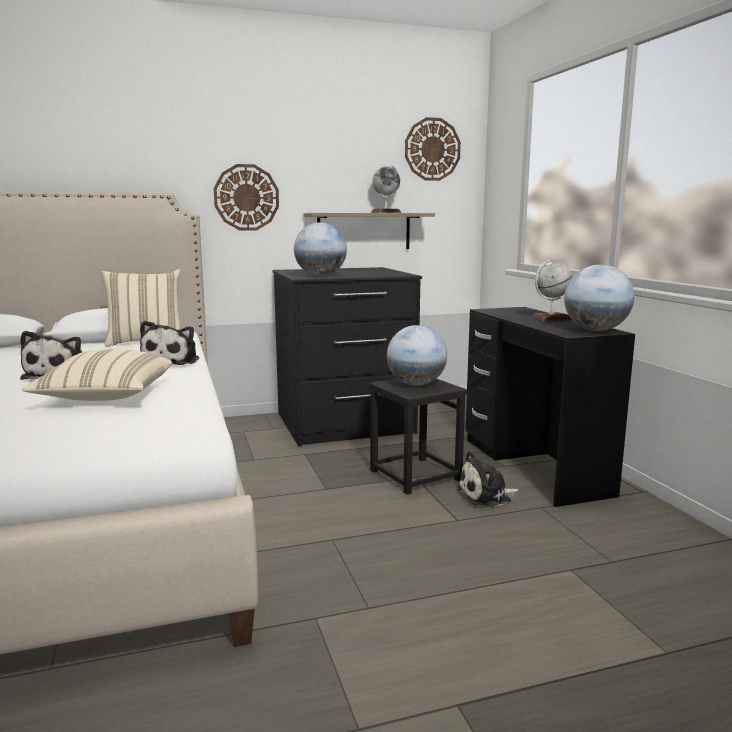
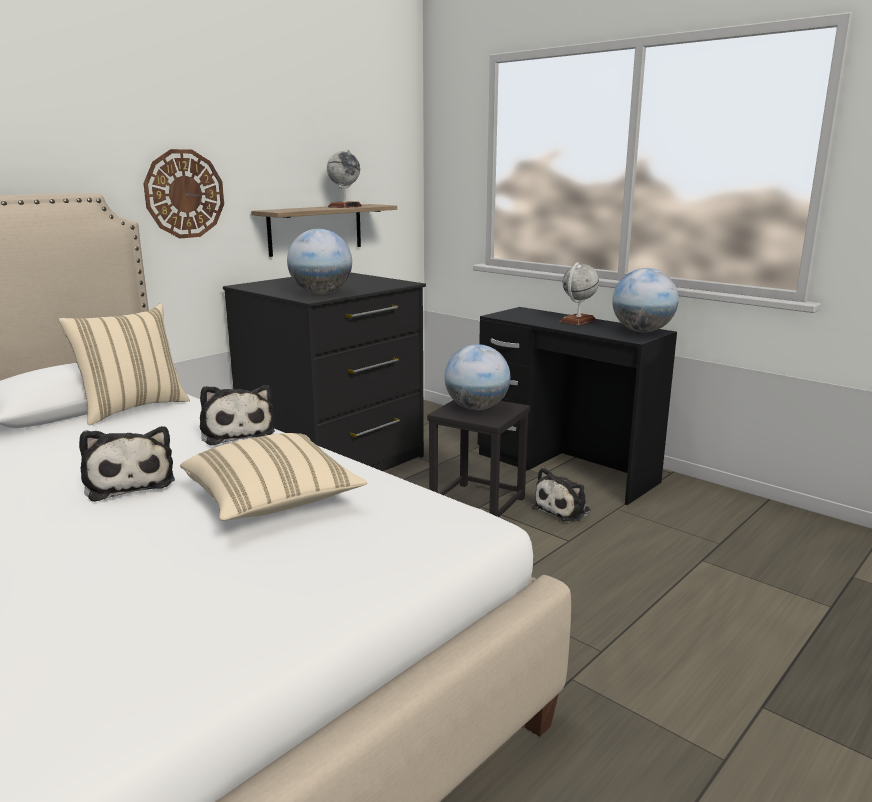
camera: 30 degrees left, 5 degrees up
wall clock [405,117,461,181] -> none

